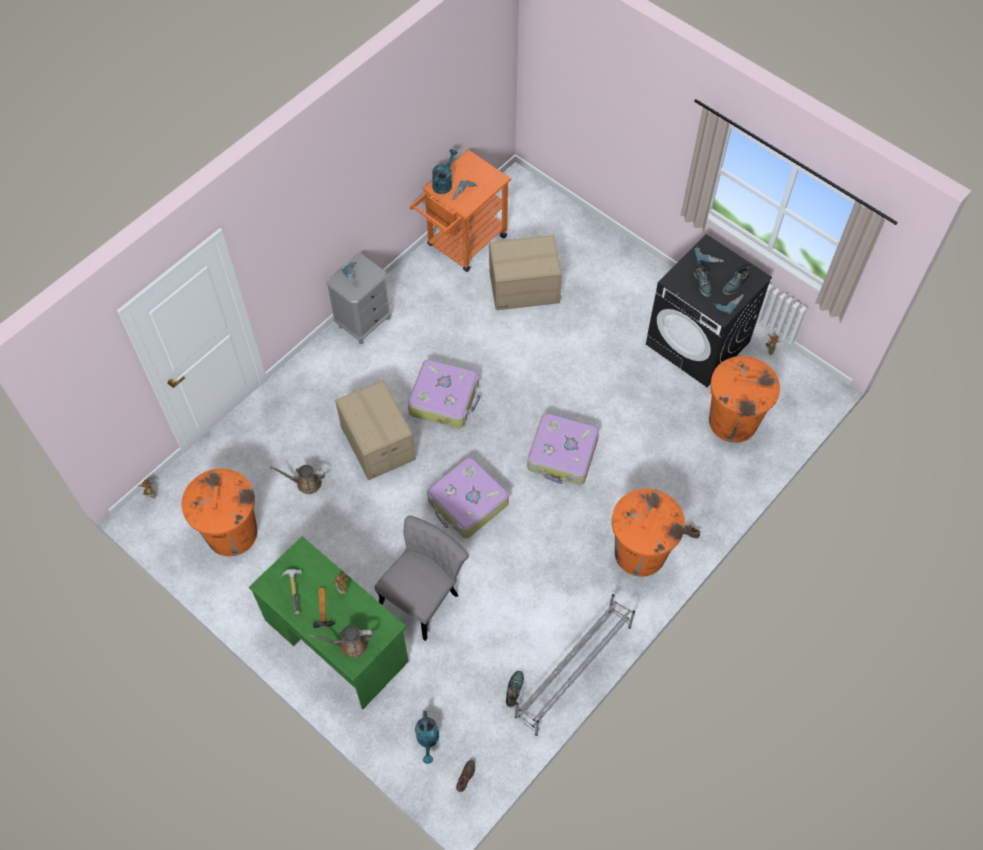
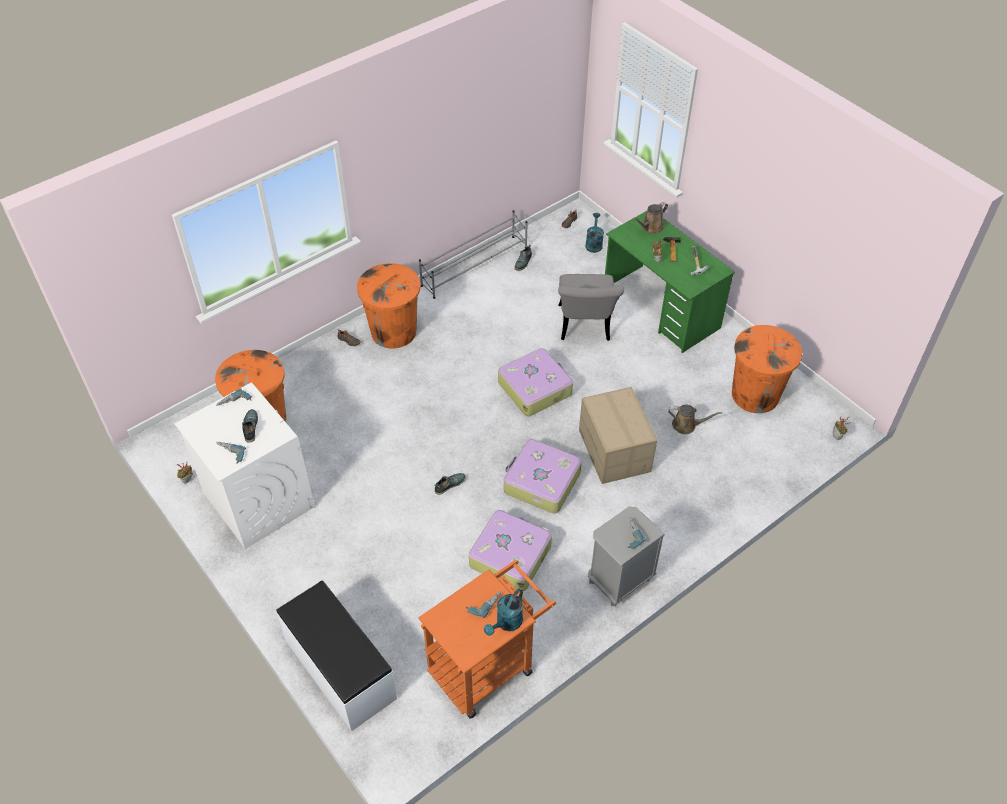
camera: 170 degrees left, 10 degrees down
brown watering can [309,625,373,658] -> brown watering can turned 135 degrees clockwise [633,202,668,234]
grey chair [375,516,469,641] -> grey chair turned 45 degrees counterclockwise [558,274,624,341]
cardboard box [489,235,562,310] -> none
suitcase [527,413,599,485] -> suitcase moved to [469,509,552,591]
black washing machine [646,234,772,387] -> white washing machine [175,382,315,549]
shoe [723,266,750,295] -> shoe moved to [434,473,466,495]
none -> white bench [276,581,397,731]

